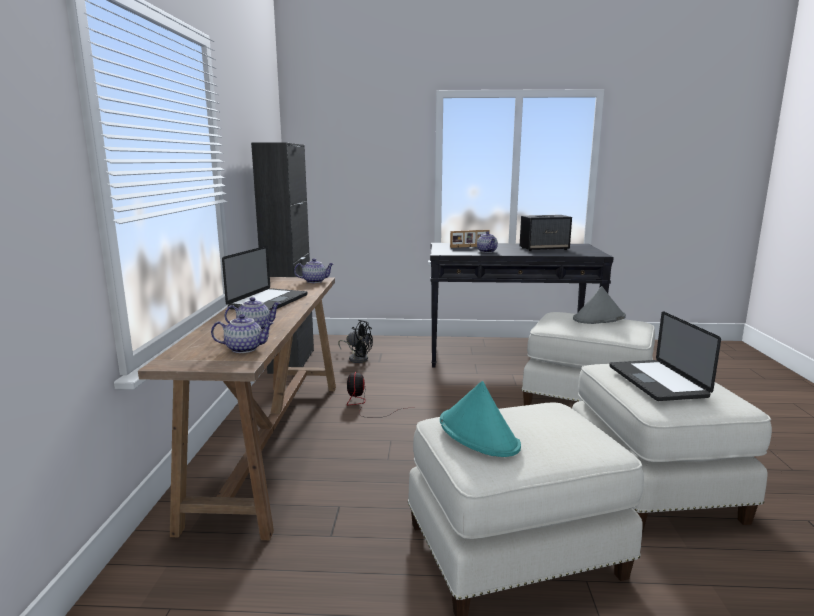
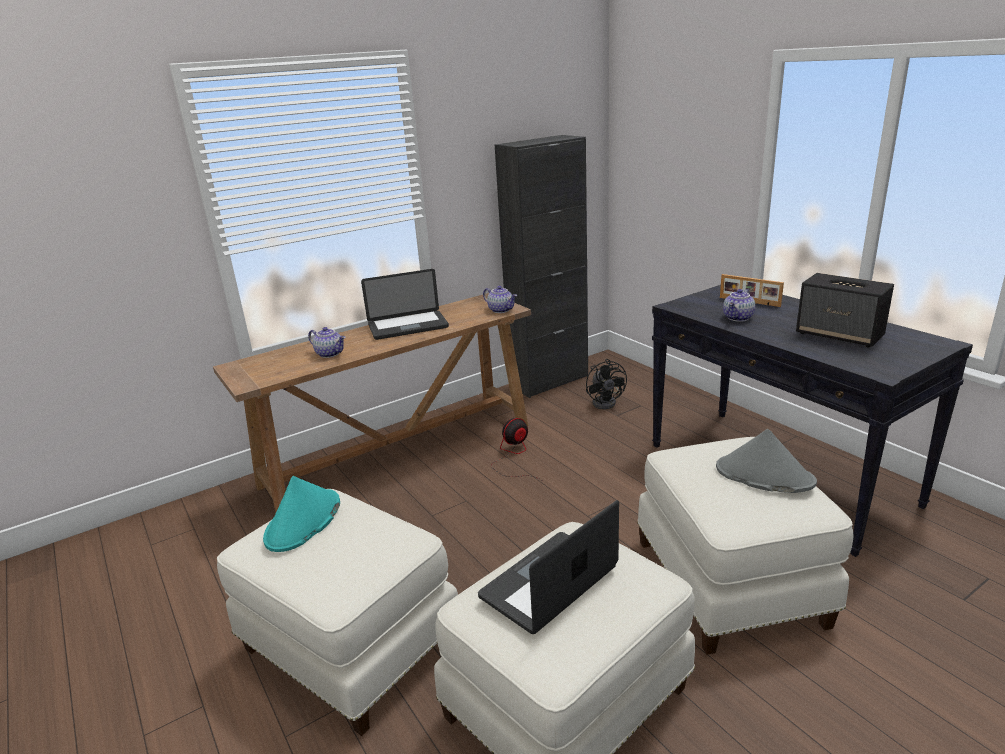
camera: 55 degrees right, 10 degrees up
teapot [211,314,274,353] -> none

